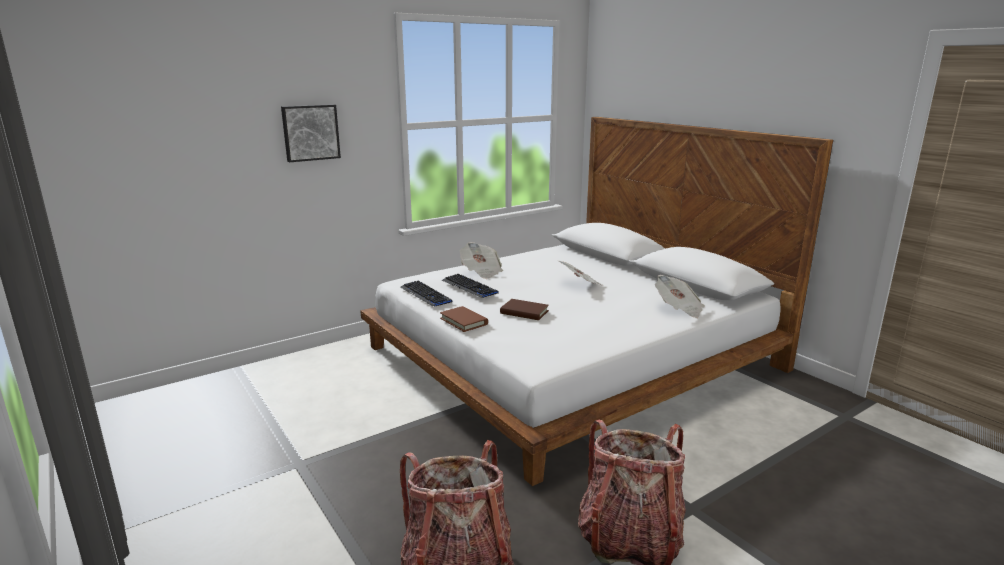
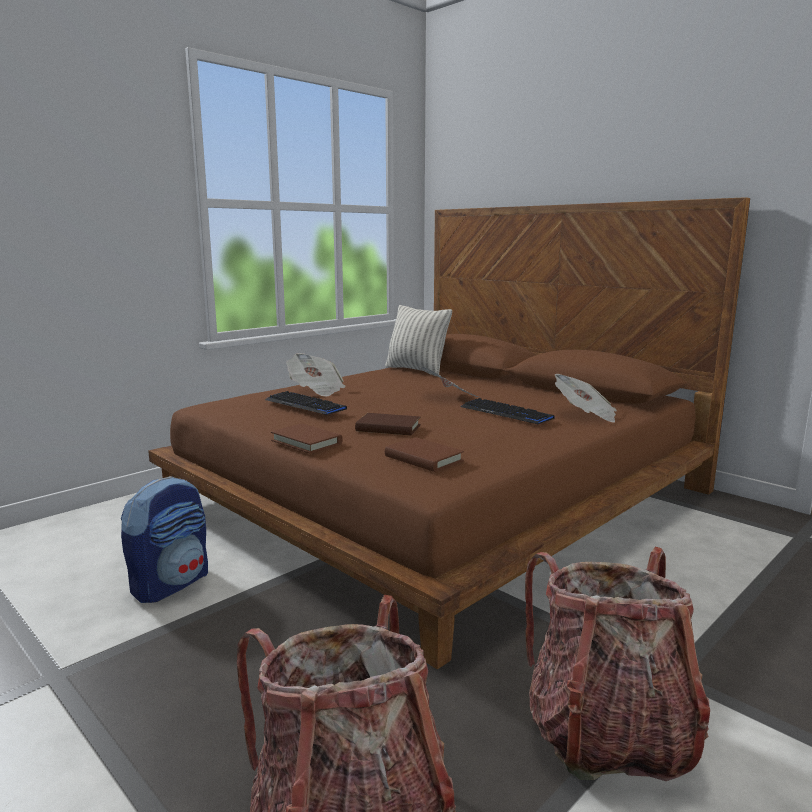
camera: 10 degrees left, 5 degrees down
picture [281,104,341,162] -> none
white bed [360,117,833,486] -> brown bed [148,197,750,669]
keyboard [400,280,452,306] -> keyboard moved to [461,398,554,424]
none -> backpack [121,476,208,603]
none -> pillow [385,305,452,376]
none -> brown book [385,437,464,472]

